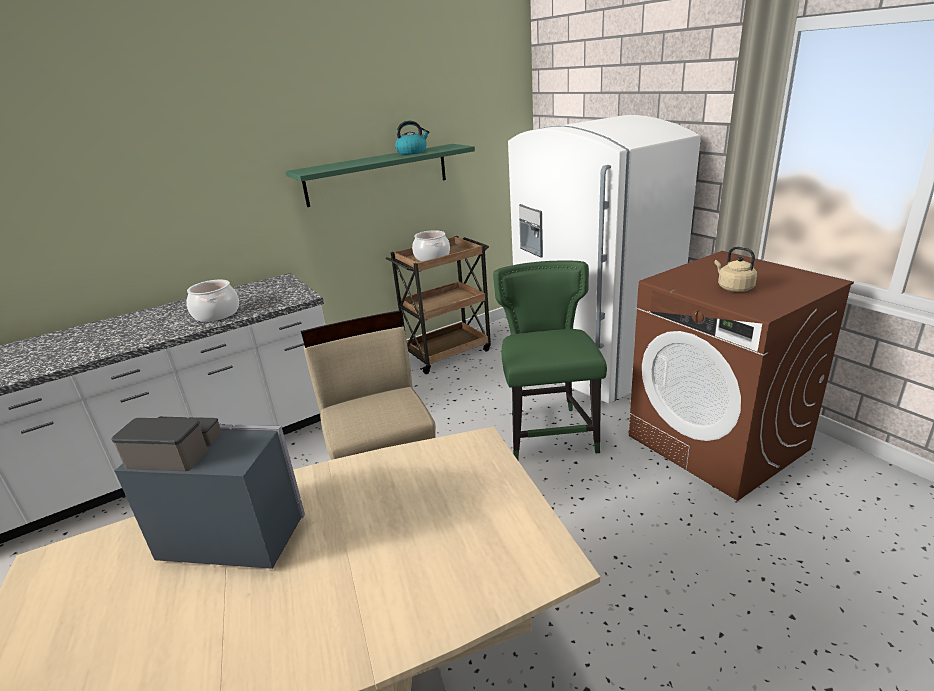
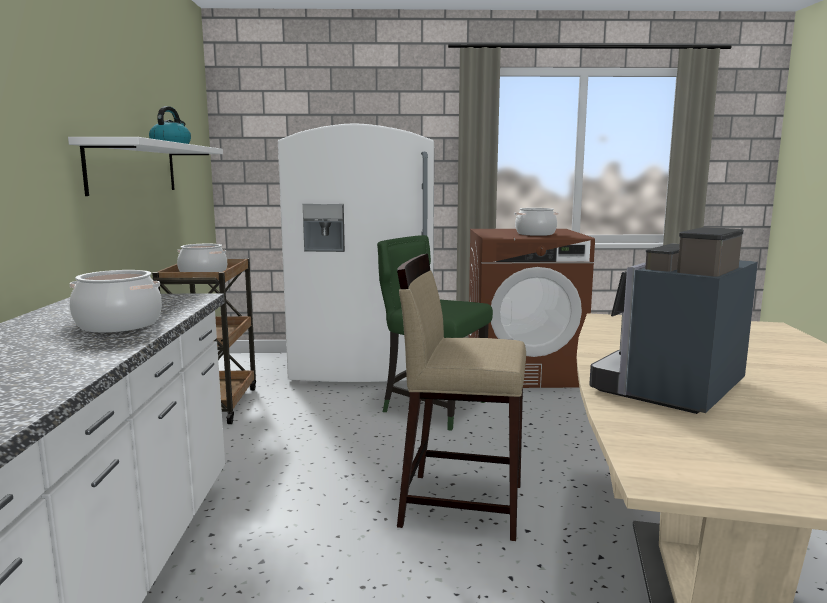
camera: 60 degrees left, 15 degrees down
green shelf [285,144,475,207] -> white shelf [68,137,223,196]
beige kettle [715,247,757,292] -> cooking pot [514,208,559,236]

